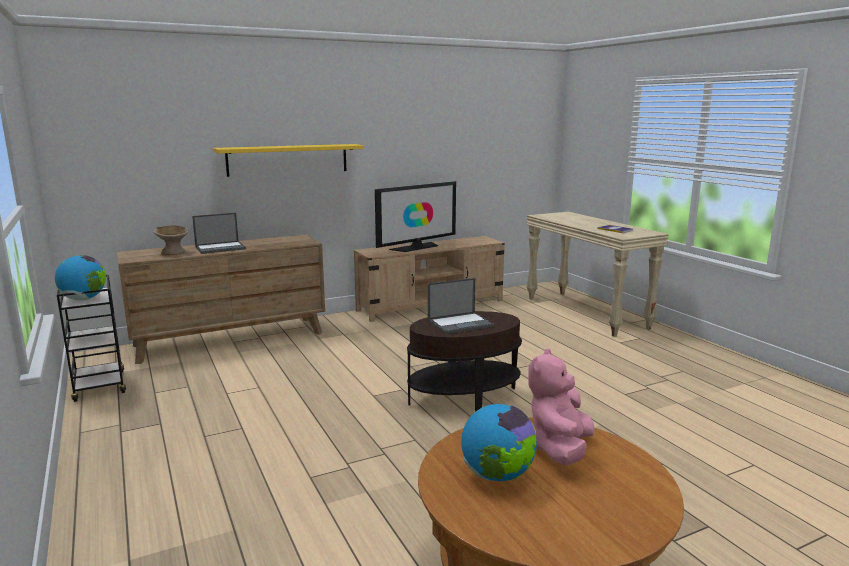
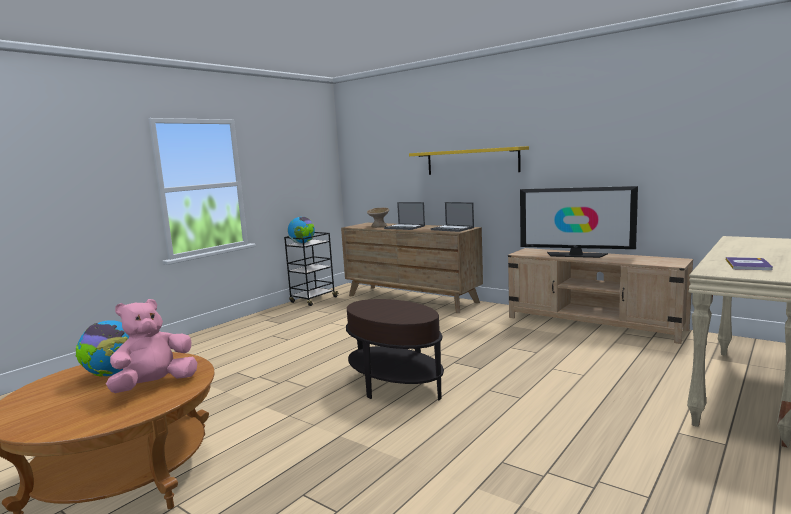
camera: 65 degrees right, 5 degrees down
laptop [428,278,494,334] -> laptop moved to [431,202,474,232]
pink plush toy [528,349,595,465] -> pink plush toy turned 45 degrees counterclockwise [106,299,197,393]

